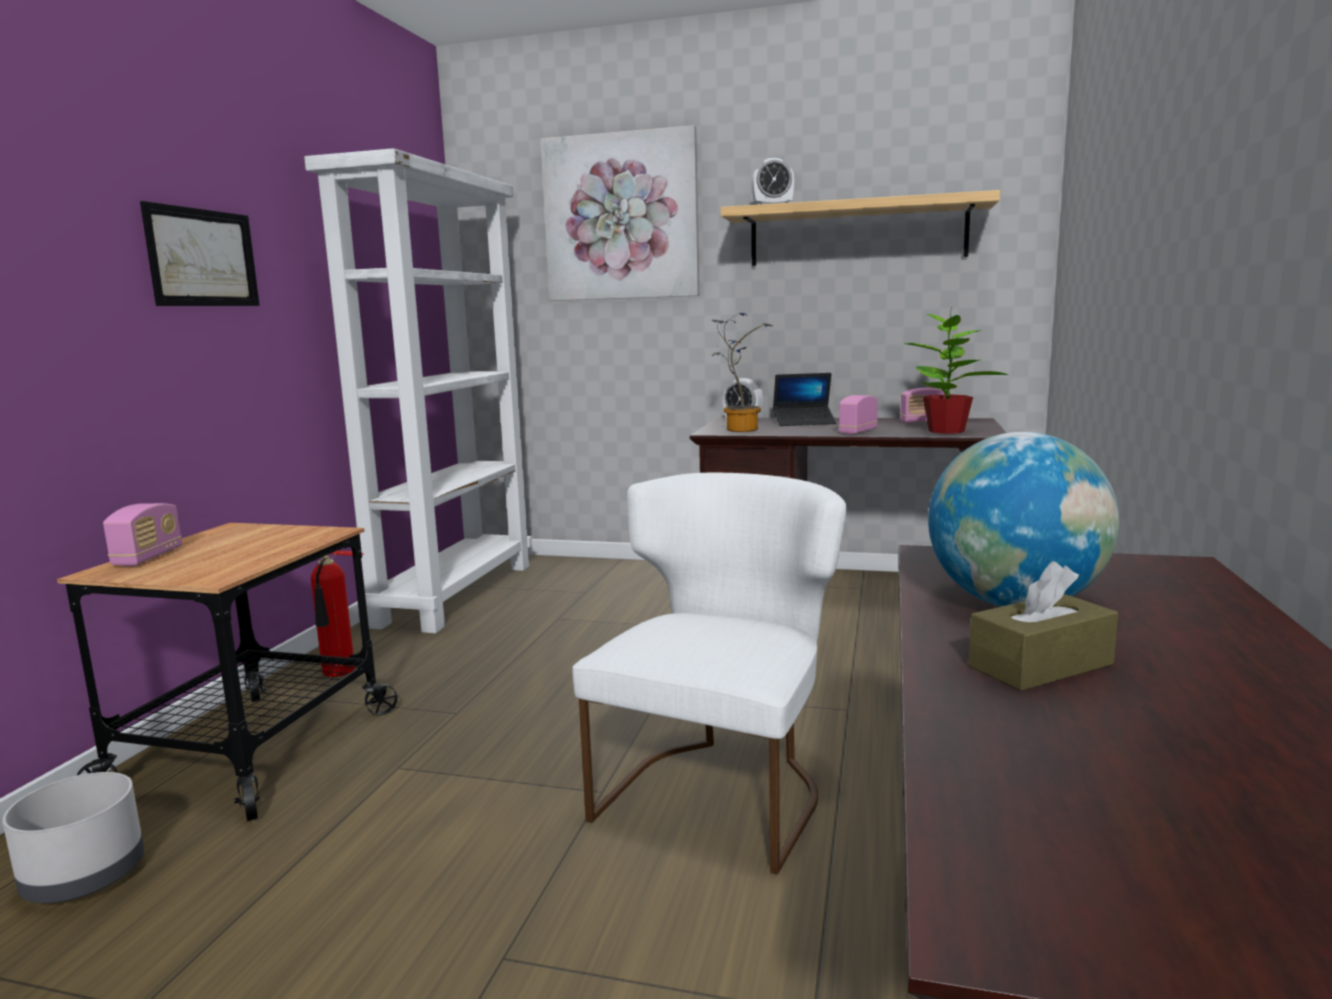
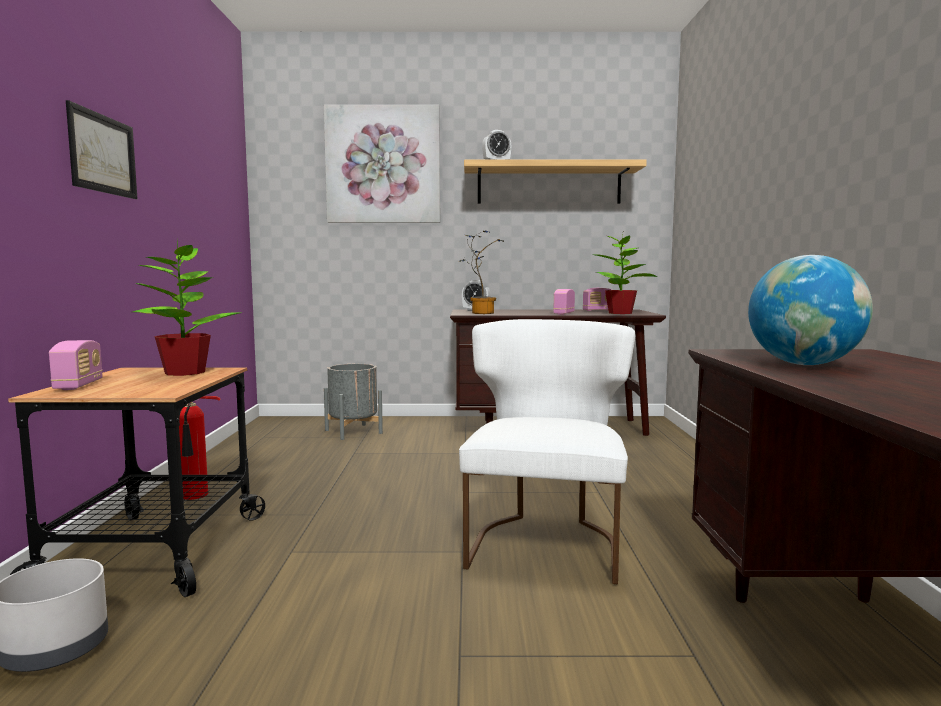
camera: 15 degrees left, 5 degrees down
white bookcase [304,148,532,633] -> none
laptop [773,373,836,426] -> none
brown tissue box [969,561,1118,691] -> none
none -> potted plant [132,238,239,376]
none -> grey planter [324,364,383,440]

